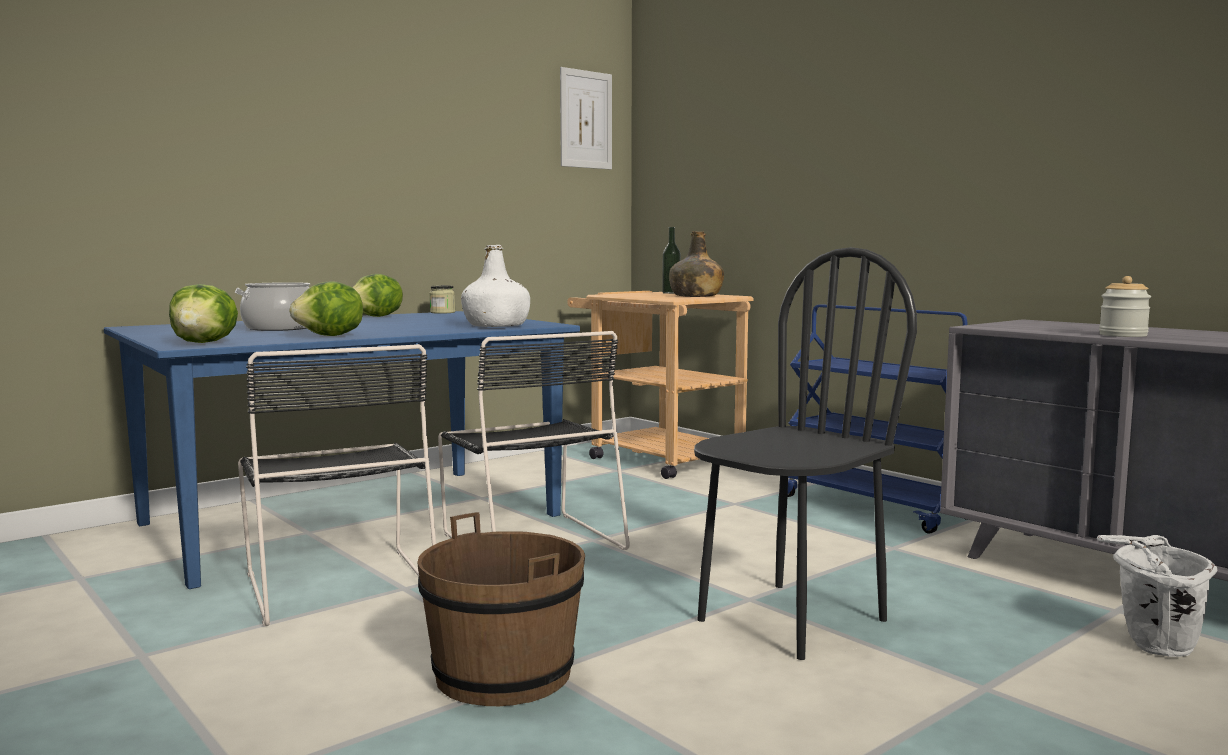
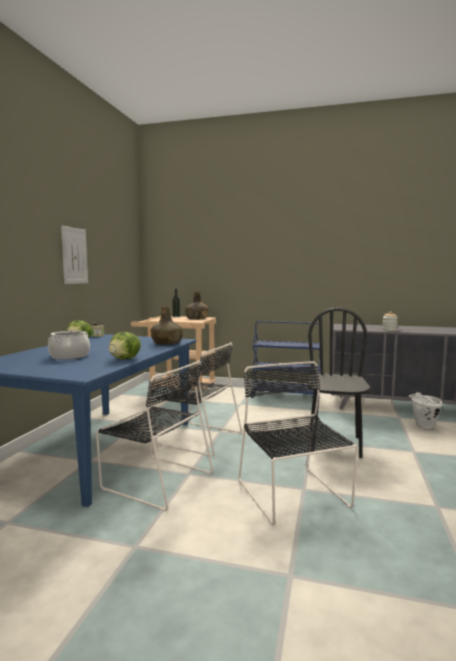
camera: 35 degrees left, 0 degrees up
lettuce [169,284,238,343] -> none
brown bucket [417,512,585,706] -> black chair [239,361,358,525]
white bottle [461,245,530,327] -> green bottle [151,306,183,345]
picture [560,67,612,170] -> picture moved to [61,226,88,284]

